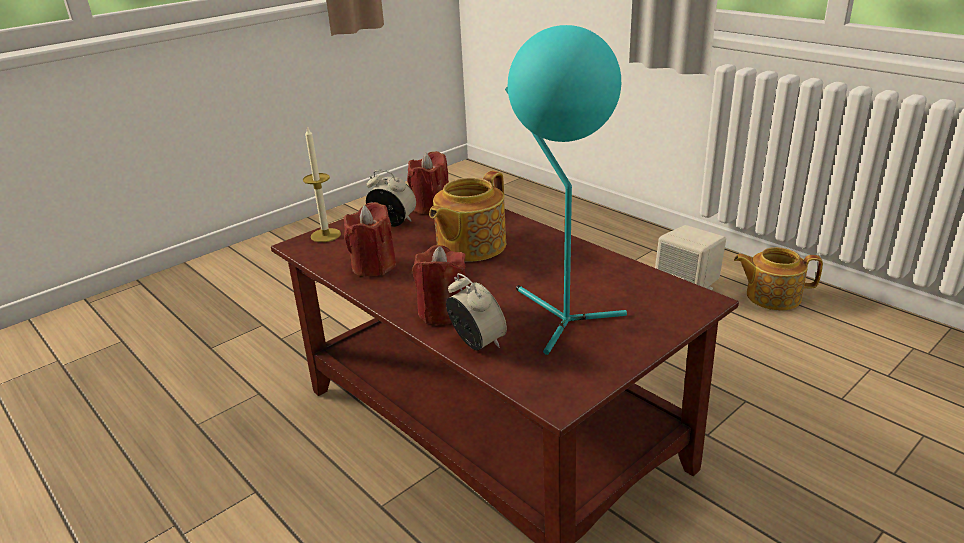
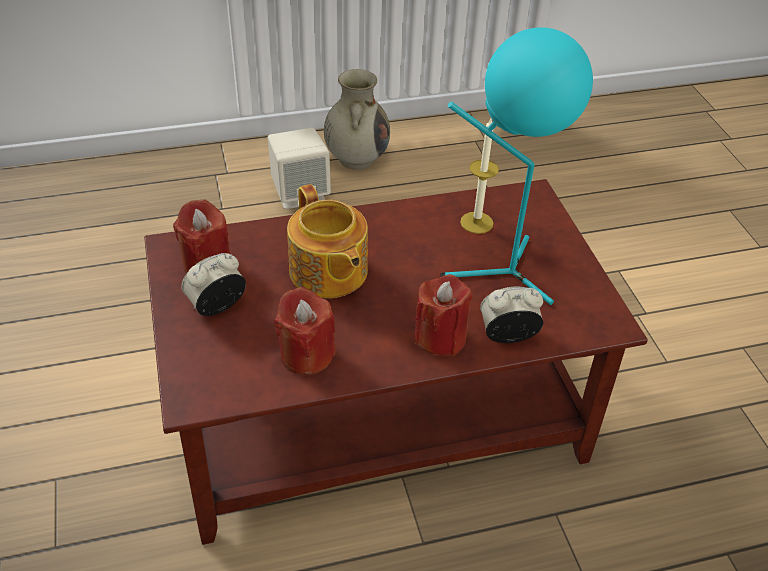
camera: 65 degrees left, 15 degrees up
candle [303,126,341,242] -> candle moved to [460,118,499,234]
teapot [734,247,823,310] -> beige vase [324,69,390,170]

